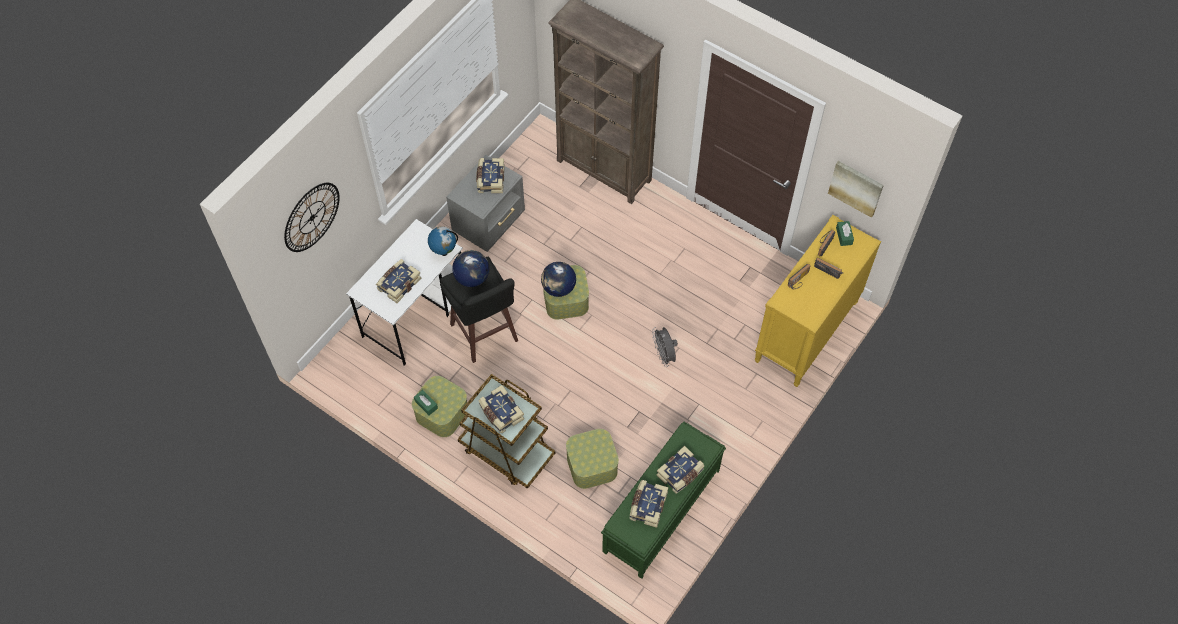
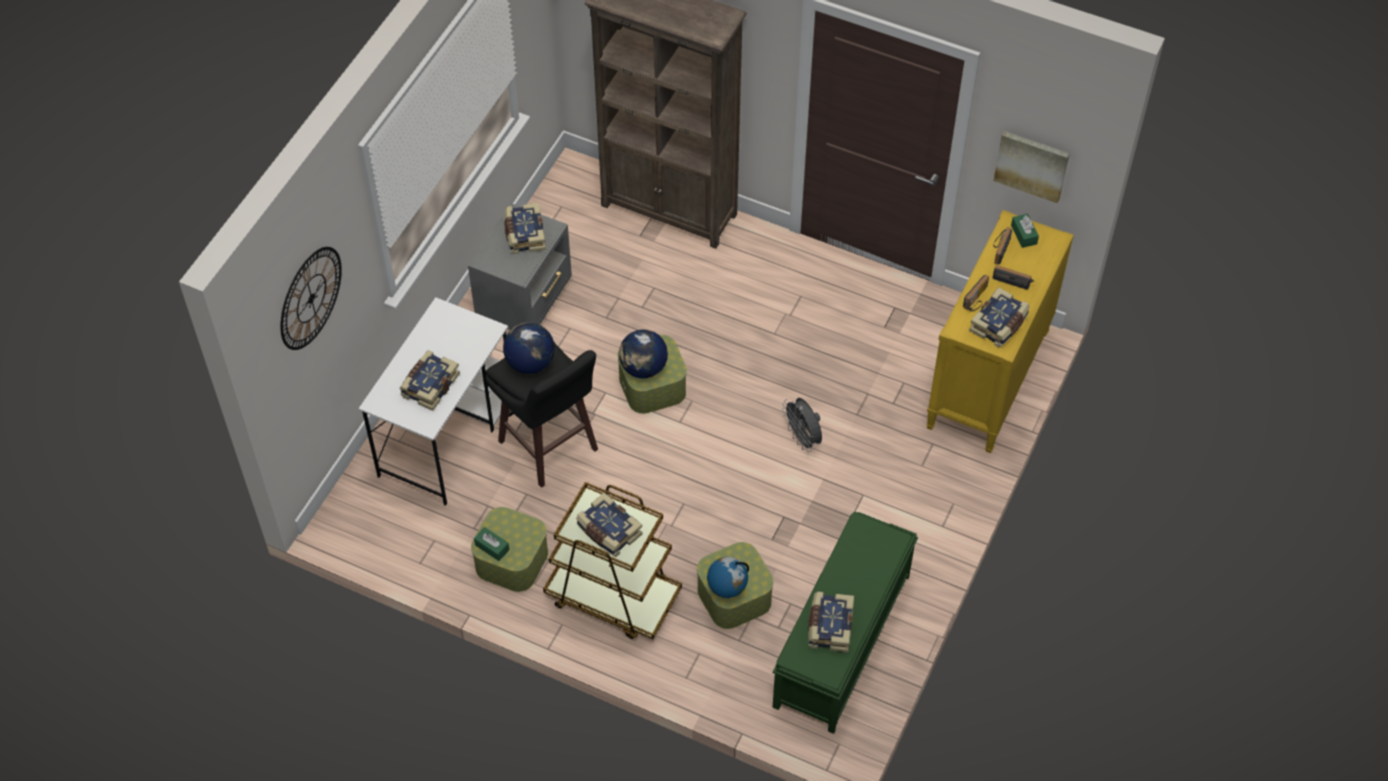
camera: 10 degrees left, 5 degrees down
globe [428,226,458,256] -> globe moved to [707,557,749,598]
book [656,446,704,493] -> book moved to [969,287,1030,348]

